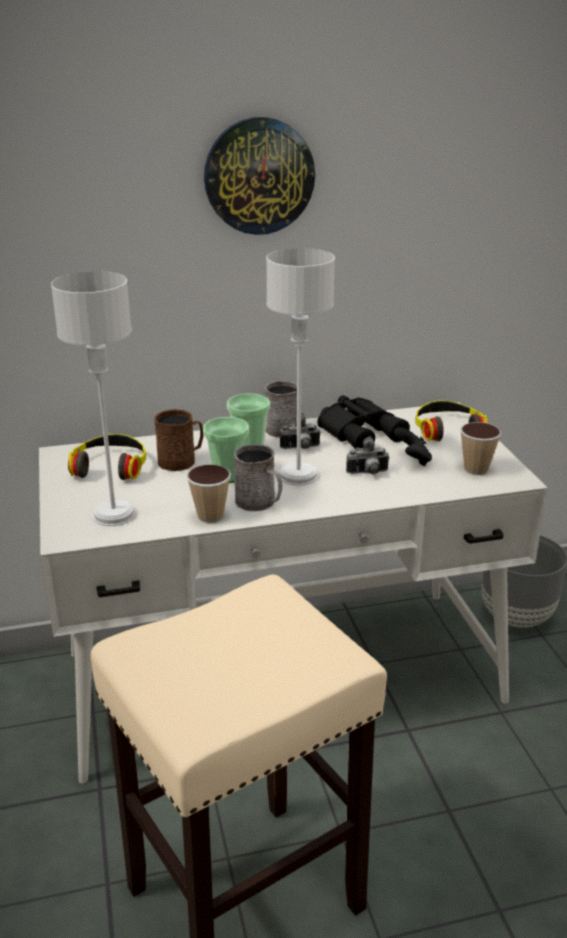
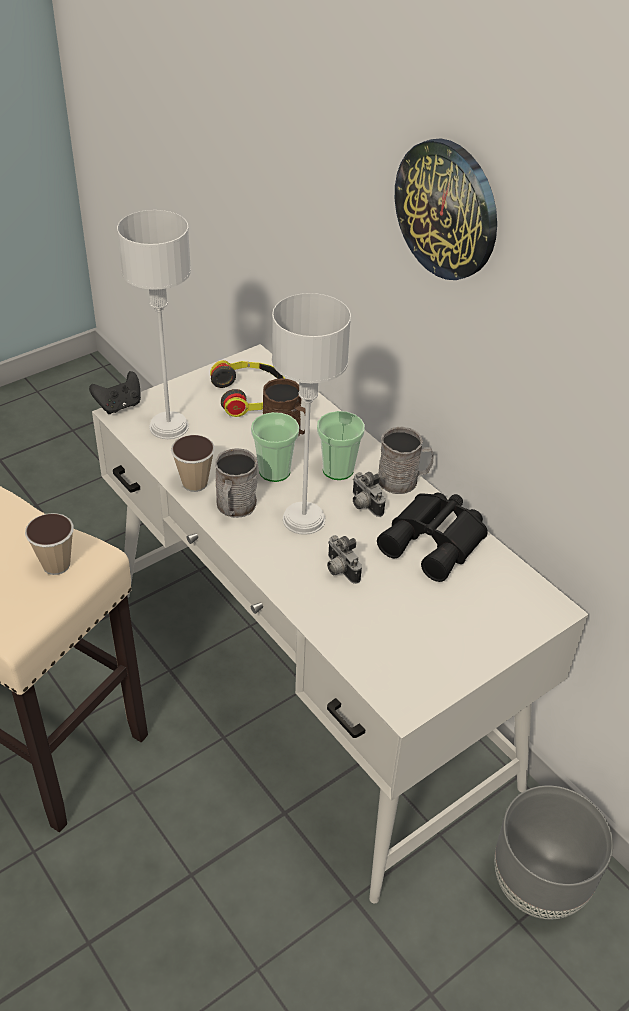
camera: 65 degrees right, 15 degrees up
black game controller [394,427,432,466] -> black game controller moved to [89,371,141,414]
headphones [415,400,488,441] -> none
cup [460,422,501,475] -> cup moved to [25,513,74,575]

